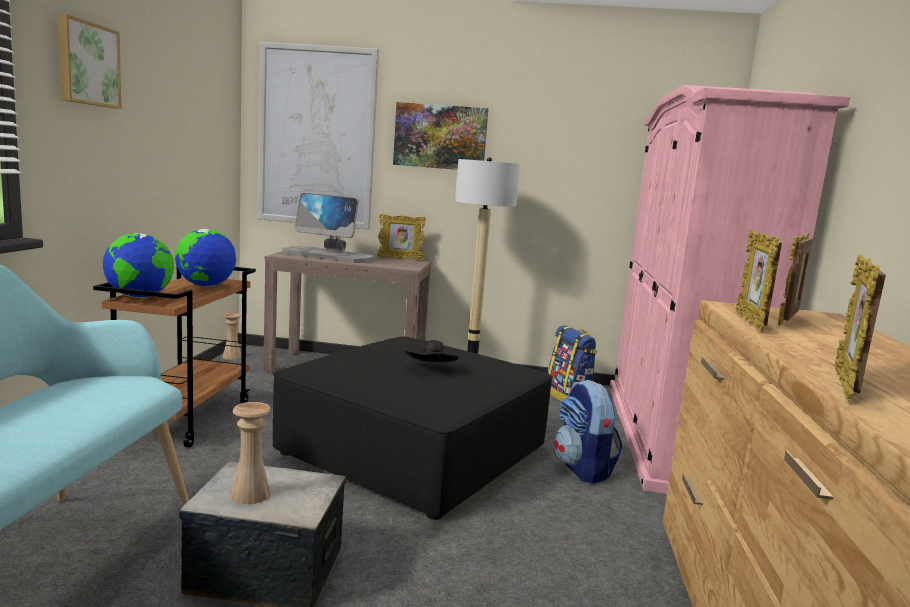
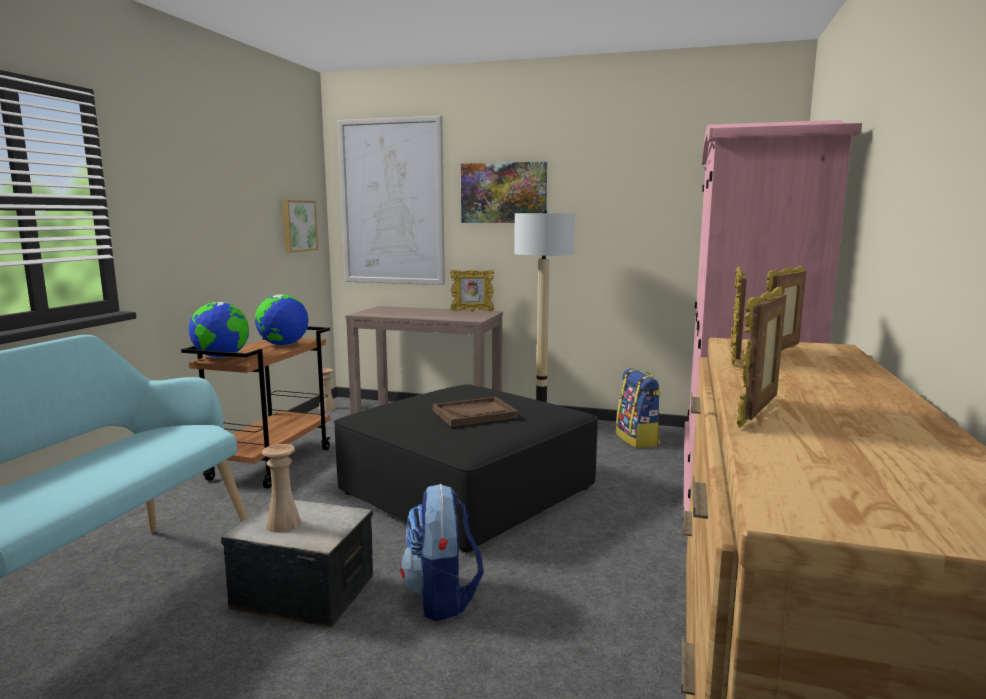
camera: 10 degrees right, 0 degrees up
picture [57,13,122,109] -> picture moved to [282,200,318,252]
monitor [283,193,376,263] -> none
black hat [405,340,459,363] -> brown tray [433,397,518,427]
backpack [554,380,622,484] -> backpack moved to [400,484,484,621]

